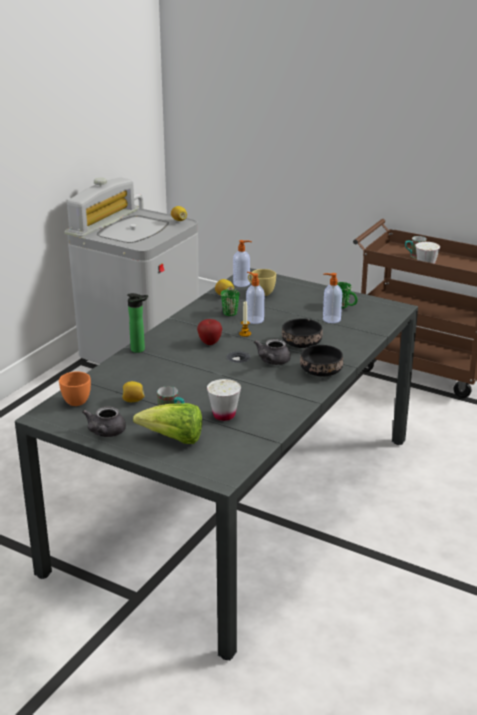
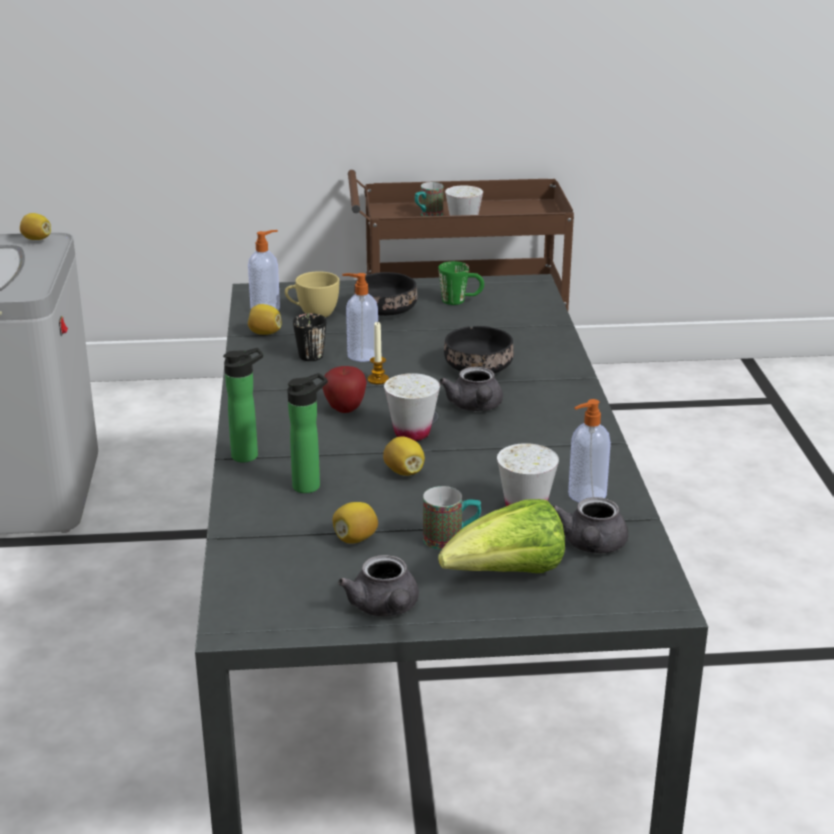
camera: 35 degrees left, 0 degrees up
orange cup [59,371,91,406] -> none
green mug [221,289,240,316] -> black mug [293,313,326,361]
black bowl [300,345,343,377] -> black bowl moved to [354,272,417,316]
soap dispenser [323,273,342,323] -> soap dispenser moved to [568,399,611,503]
none -> bottle [287,373,328,493]
none -> lemon [383,436,425,476]
none -> white cup [384,373,440,441]
none -> grey teapot [553,497,628,553]

